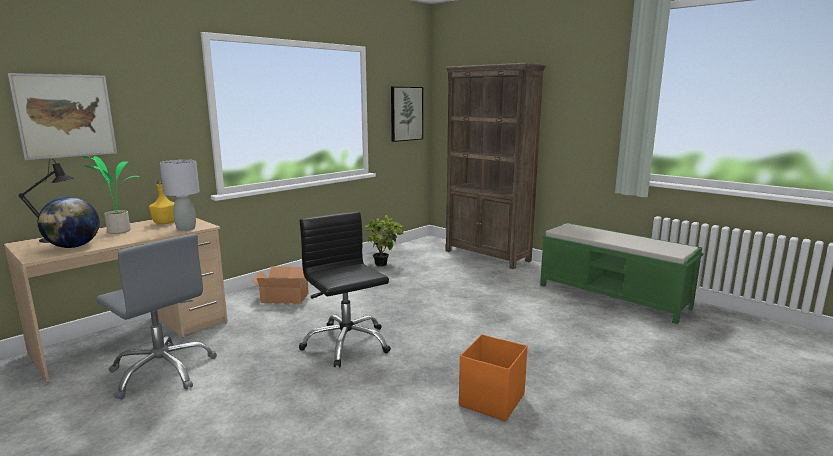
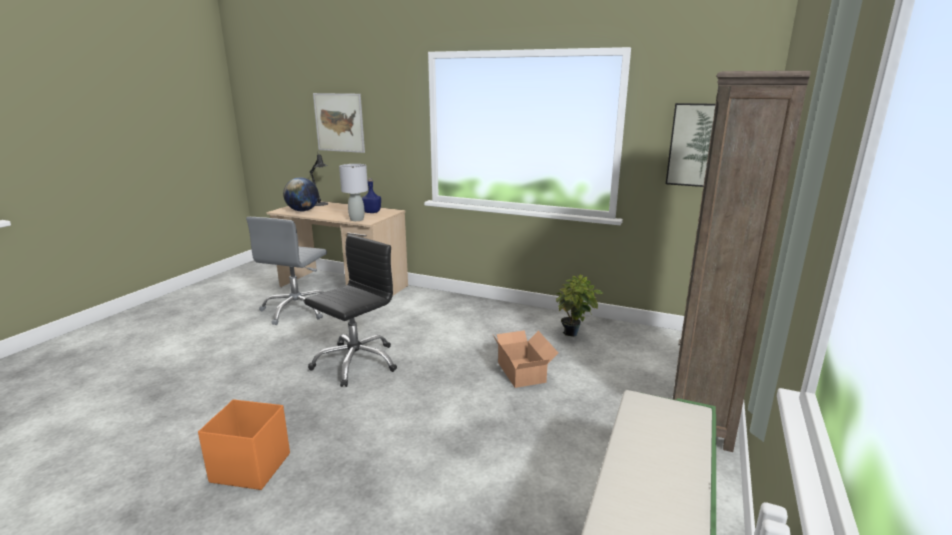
camera: 70 degrees right, 5 degrees up
potted plant [83,156,140,234] -> none
yellow bottle [149,181,175,224] -> blue bottle [362,178,381,213]
cardboard box [253,266,308,304] -> cardboard box moved to [493,330,558,388]

